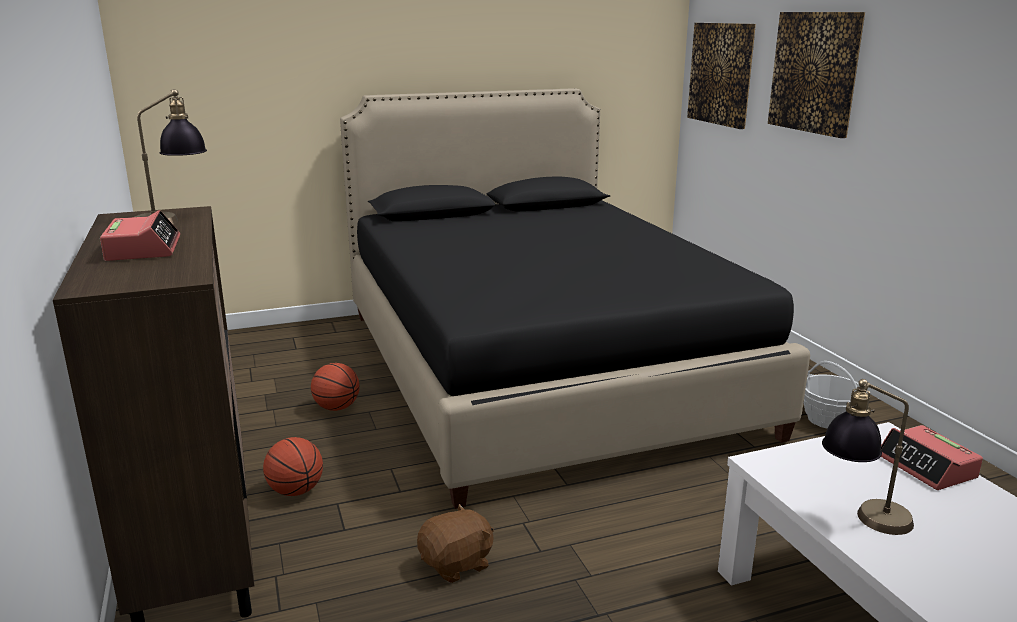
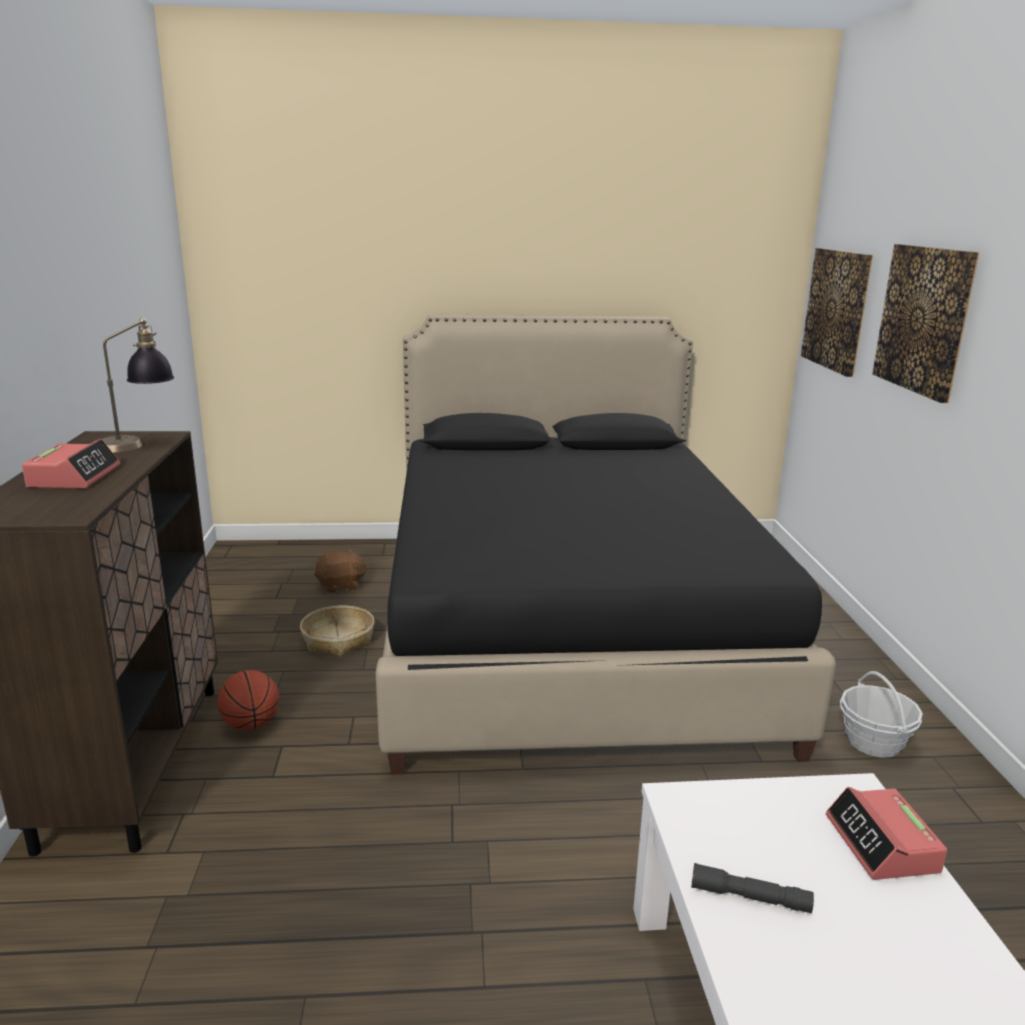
camera: 15 degrees right, 0 degrees up
basketball [311,363,359,411] -> basket [300,606,375,656]
brown plush toy [417,504,494,583] -> brown plush toy moved to [314,549,368,593]
table lamp [822,379,914,535] -> grey flashlight [691,863,814,913]

